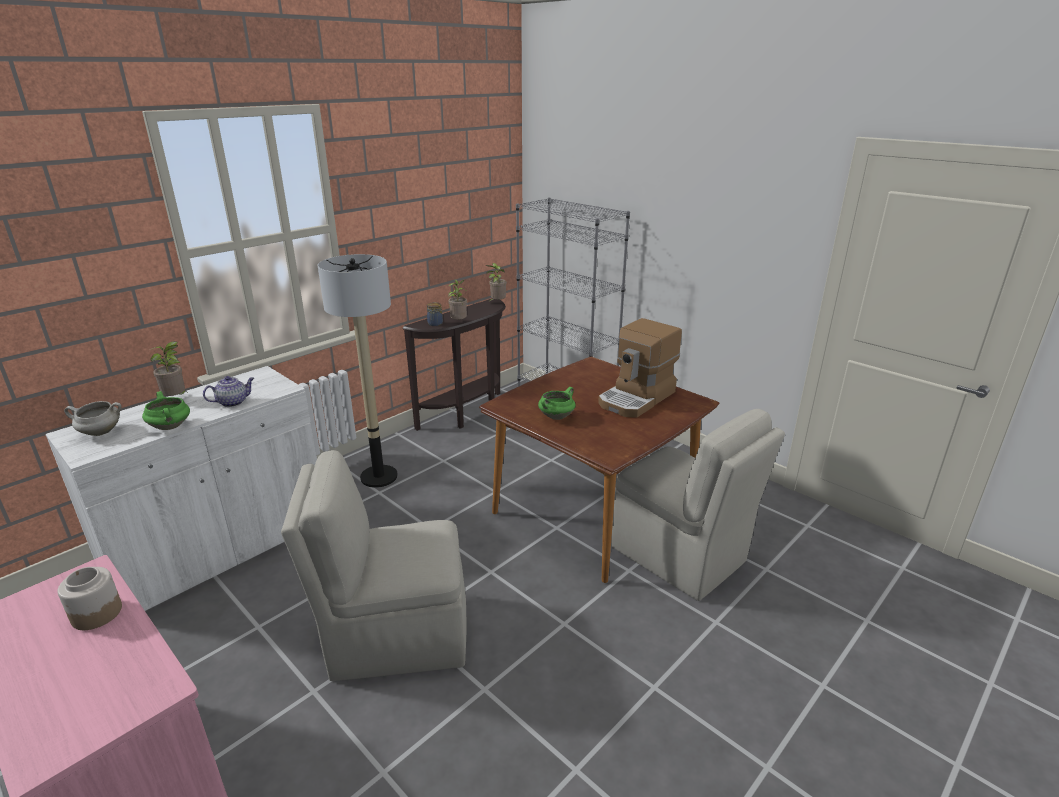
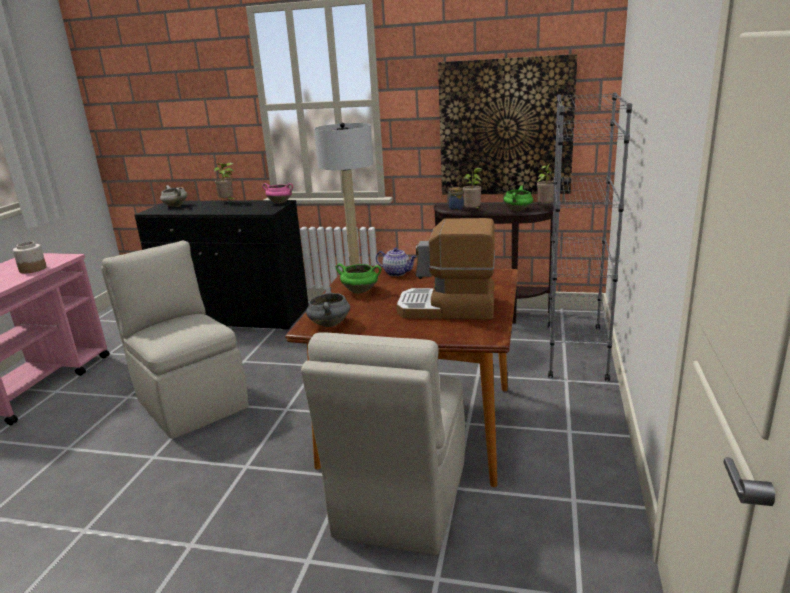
camera: 60 degrees right, 5 degrees down
white cabinet [46,366,317,611] -> black cabinet [135,200,309,331]
green cooking pot [142,391,190,430] -> green cooking pot moved to [503,186,533,211]
teapot [203,376,254,407] -> teapot moved to [376,247,417,276]
none -> pink cooking pot [262,183,293,204]
none -> grey cooking pot [306,286,350,327]
none -> picture [438,54,577,195]

